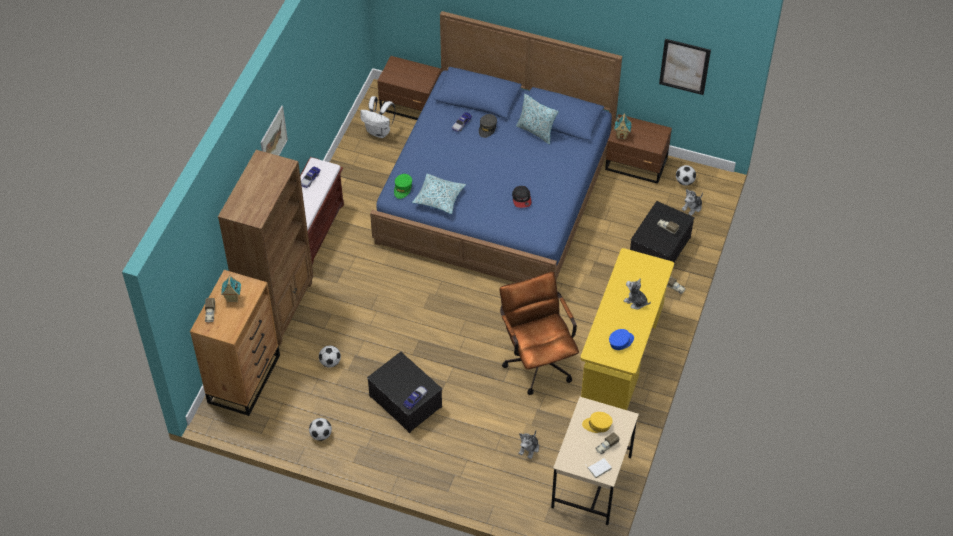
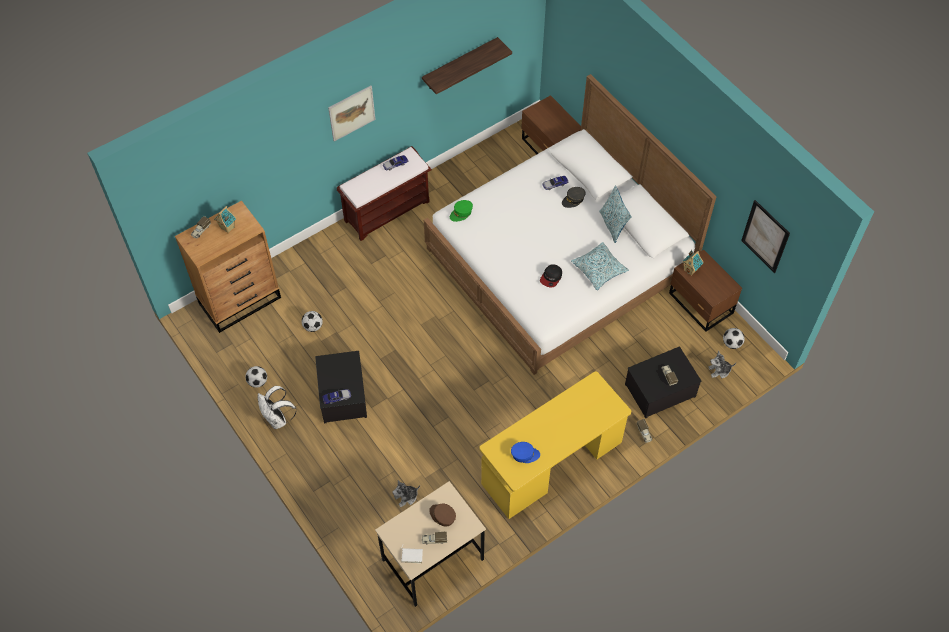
camera: 35 degrees right, 5 degrees up
brown bookcase [218,150,314,346] -> none
white backpack [360,96,396,138] -> white backpack moved to [258,386,296,429]
blue bed [370,11,622,282] -> white bed [424,74,717,375]
pillow [412,174,466,214] -> pillow moved to [571,242,629,290]
brown office chair [499,271,579,395] -> none
yellow cap [582,412,613,433] -> brown cap [429,504,456,527]
plush toy [624,278,651,309] -> none
none -> shelf [422,37,512,94]

